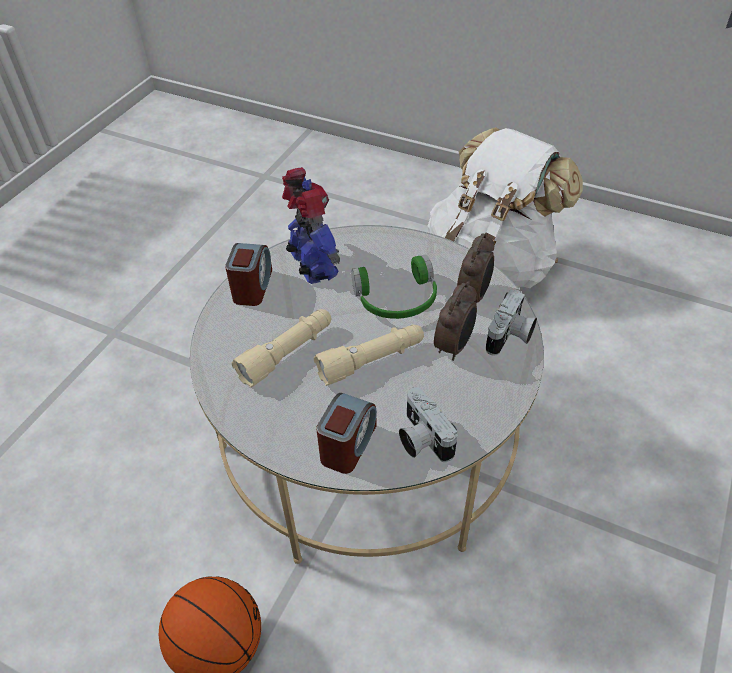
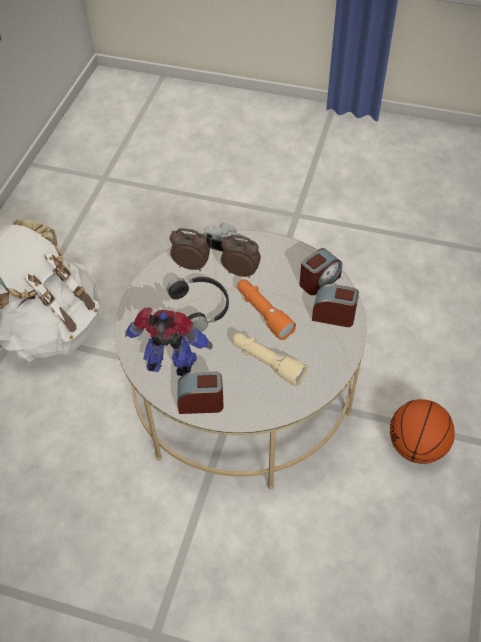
camera: 100 degrees left, 5 degrees up
toy robot [282,167,340,284] -> toy robot turned 45 degrees clockwise [125,308,213,376]
beige flashlight [314,325,424,386] -> orange flashlight [237,279,296,340]
green headphones [352,255,437,319] -> black headphones [166,277,229,332]
camera [399,387,457,462] -> alarm clock [300,248,342,295]

